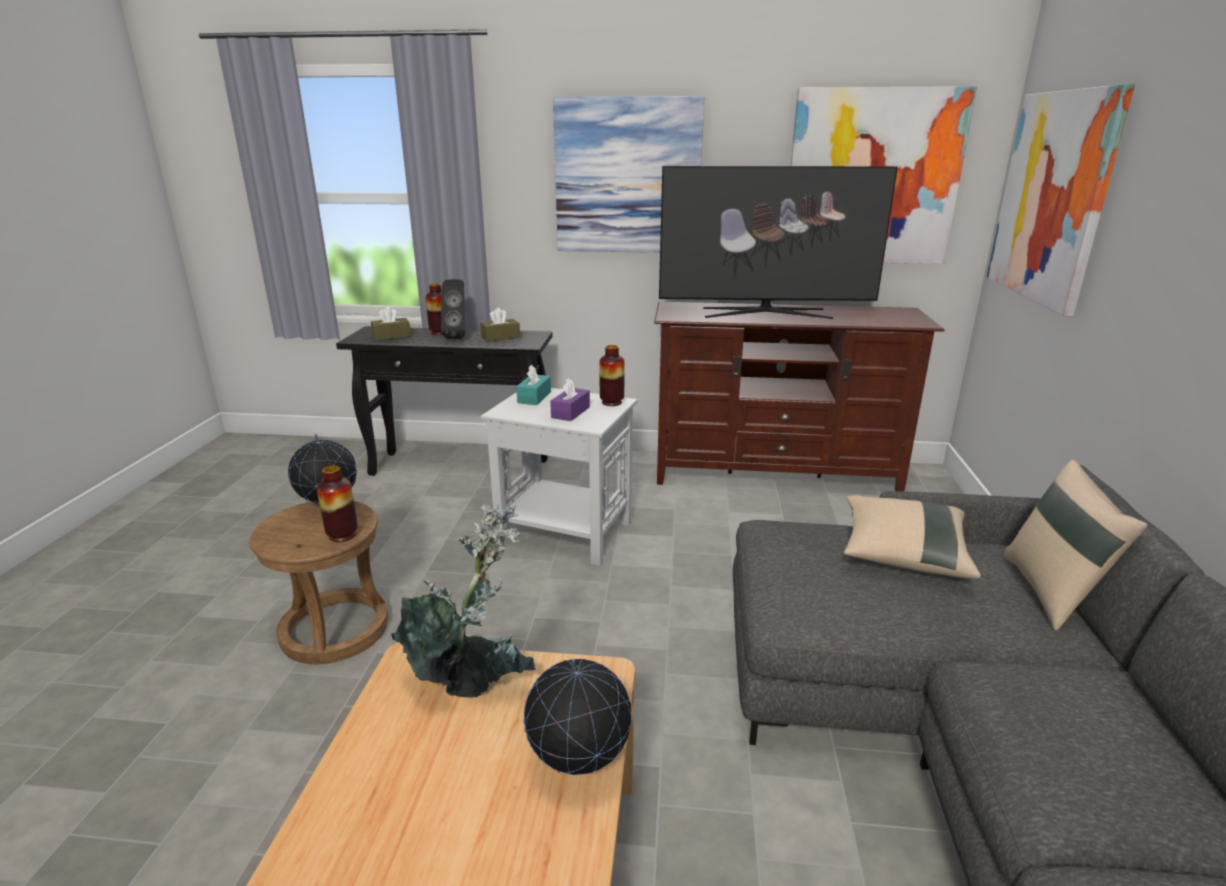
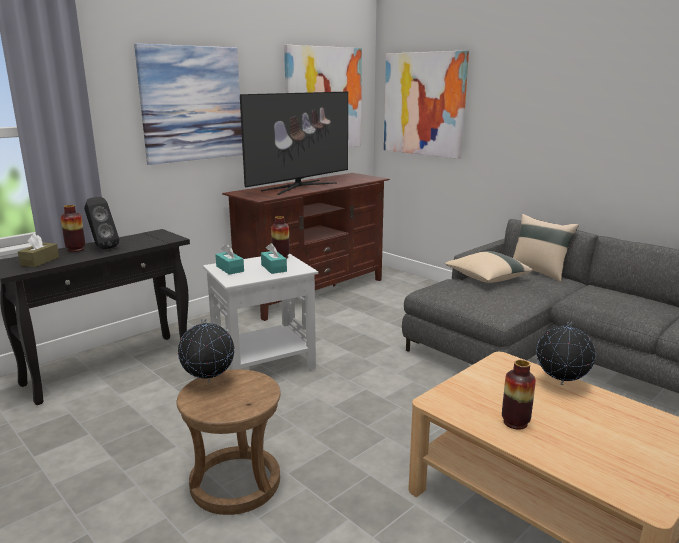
camera: 50 degrees left, 5 degrees down
vase [317,465,358,542] -> vase moved to [502,360,536,430]
potted plant [391,503,536,698] -> none
brown tissue box [480,308,520,342] -> none
purple tissue box [550,378,590,421] -> turquoise tissue box [261,243,287,274]

